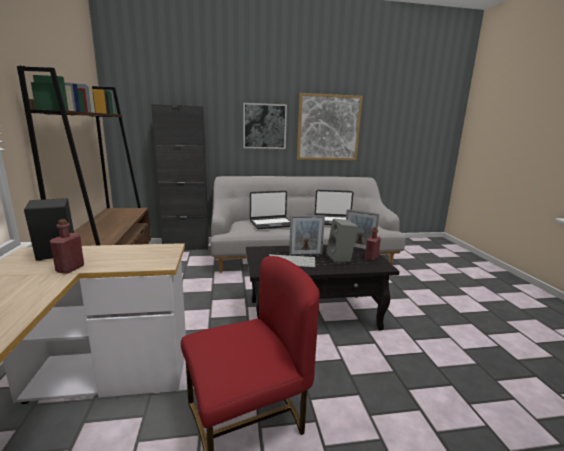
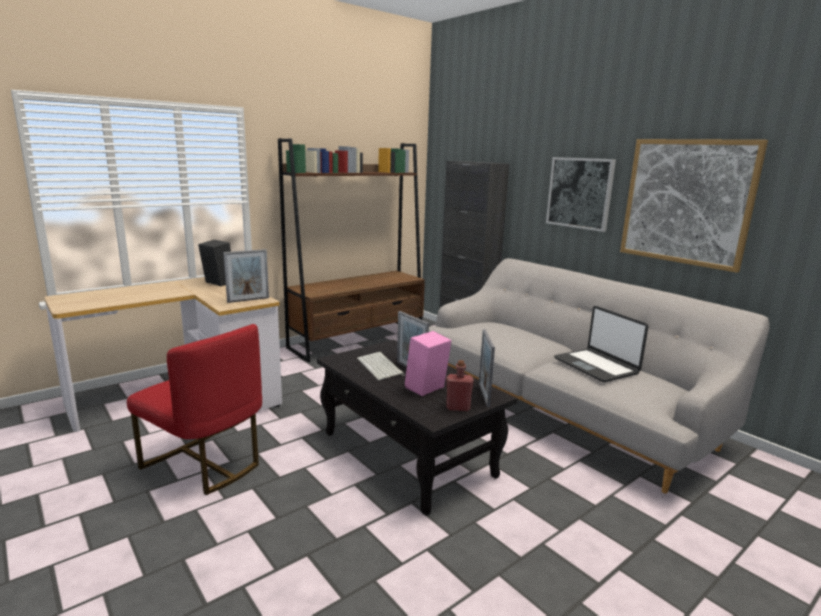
camera: 60 degrees right, 0 degrees up
red bottle [50,219,84,274] -> none
laptop [250,191,290,229] -> none
grey speaker [326,219,358,263] -> pink speaker [405,331,451,396]
none -> picture frame [223,249,269,303]

